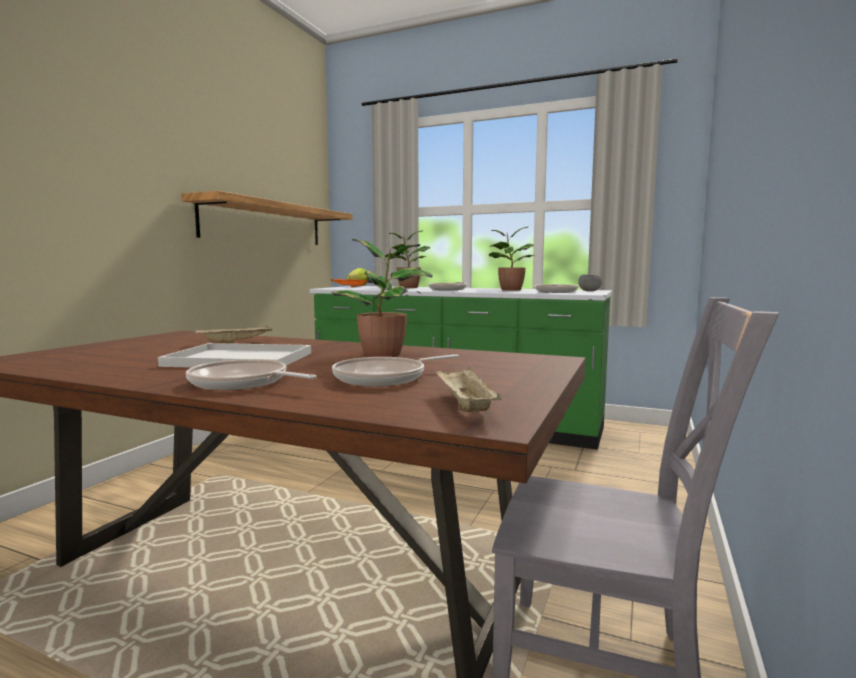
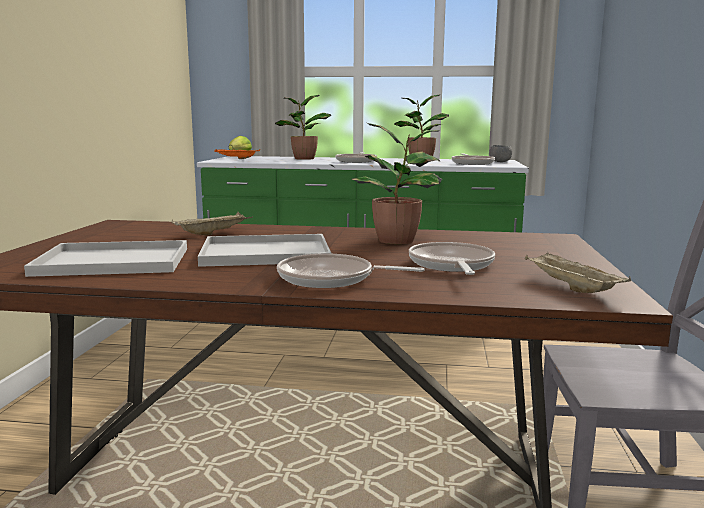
camera: 15 degrees left, 5 degrees up
shelf [181,191,352,245] -> none
frying pan [332,354,459,386] -> frying pan turned 135 degrees clockwise [409,242,495,275]
none -> white tray [24,240,187,277]

